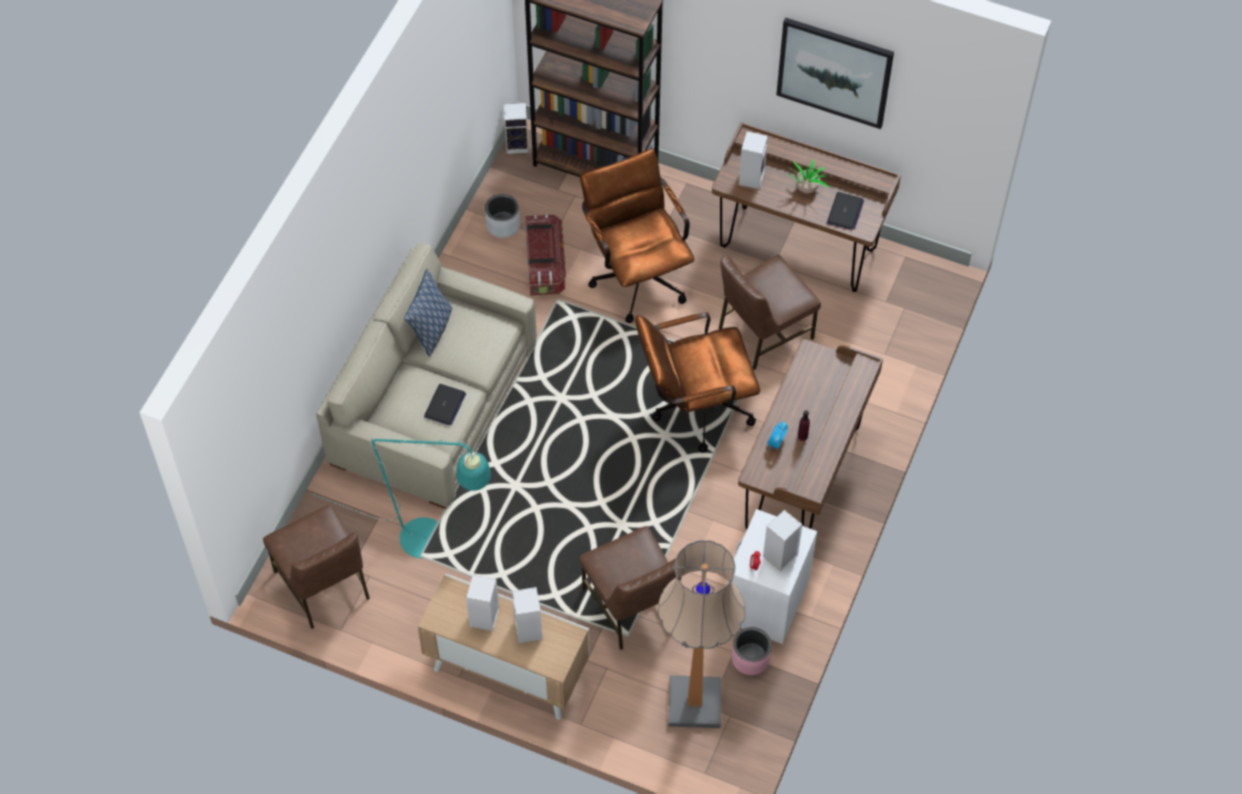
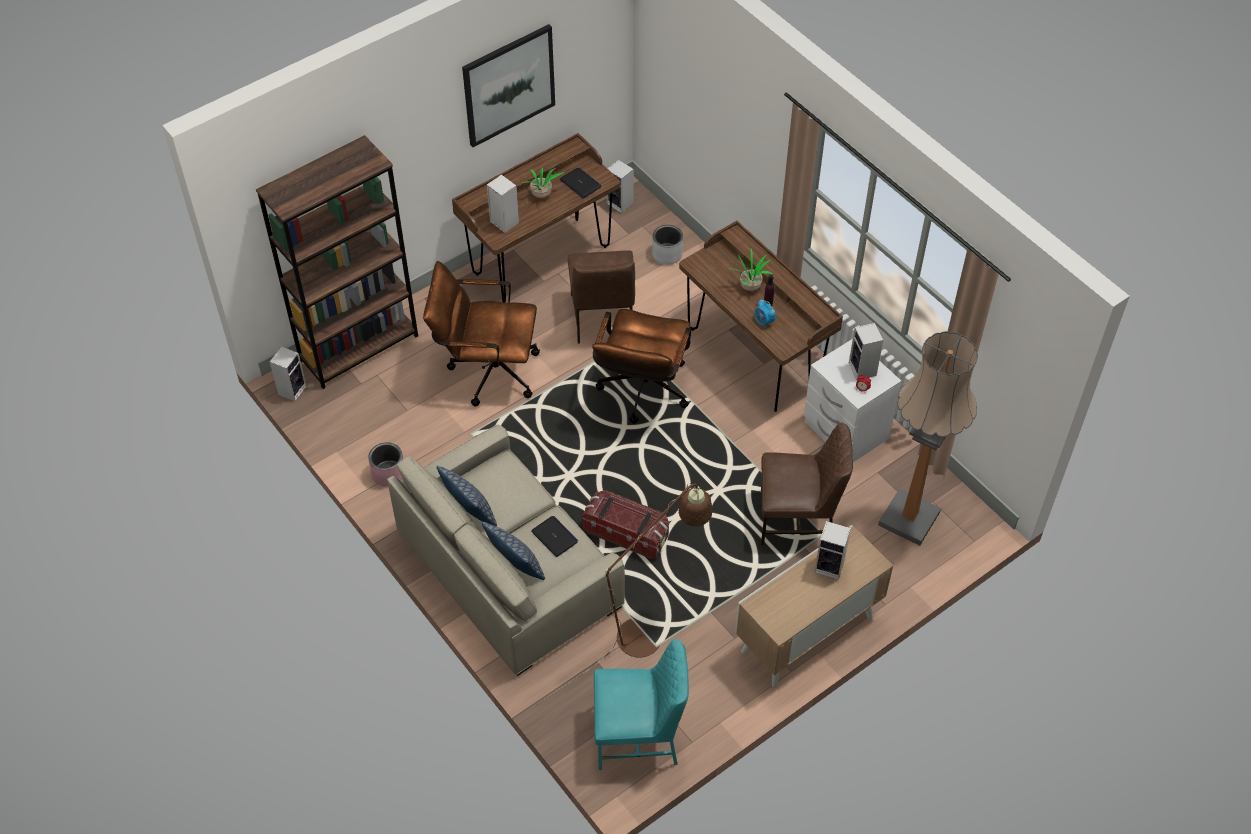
camera: 60 degrees left, 5 degrees down
brown chair [263,504,370,629] -> turquoise chair [594,639,689,770]
turquoise floor lamp [310,438,491,558] -> brown floor lamp [538,483,712,704]
speaker [466,574,499,631] -> speaker moved to [607,160,634,213]
grey planter [485,194,520,238] -> grey planter moved to [652,225,683,265]
storage box [525,214,566,296] -> storage box moved to [583,490,669,559]
pink planter [732,627,772,675] -> pink planter moved to [368,442,403,486]
none -> pillow [482,522,545,580]
none -> potted plant [733,249,773,291]

